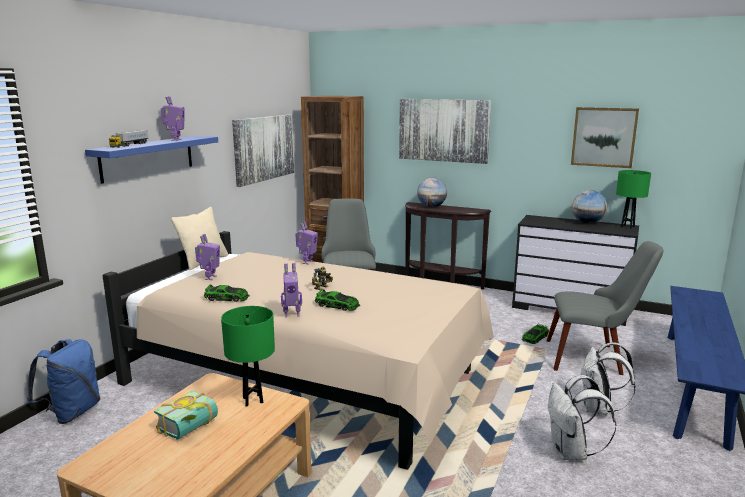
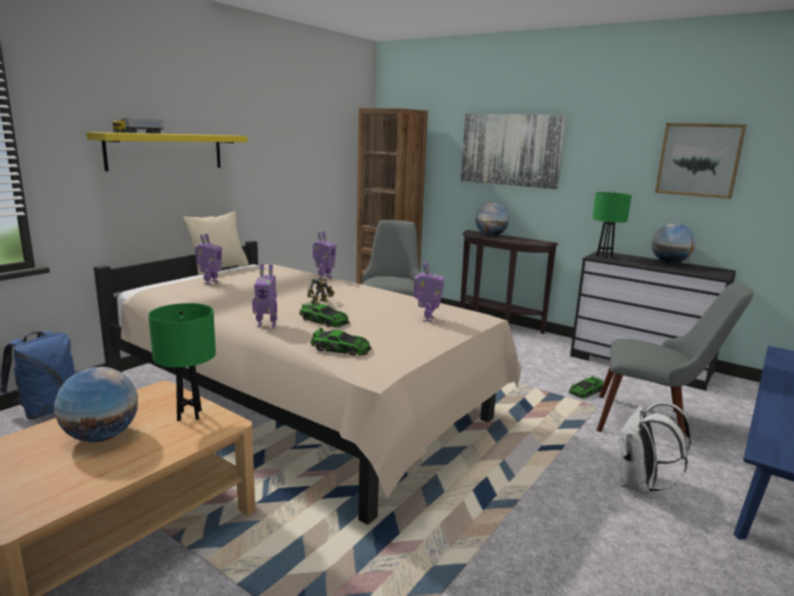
camera: 10 degrees right, 0 degrees up
blue shelf [85,136,218,184] -> yellow shelf [86,132,247,171]
book [154,390,218,440] -> globe [54,367,138,442]
toy robot [161,97,185,141] -> toy robot moved to [414,262,444,322]
toy car [204,284,250,302] -> toy car moved to [310,328,372,356]
picture [232,115,294,187] -> none
white backpack [548,375,616,460] -> none
green table lamp [616,170,651,229] -> green table lamp moved to [592,192,632,258]

